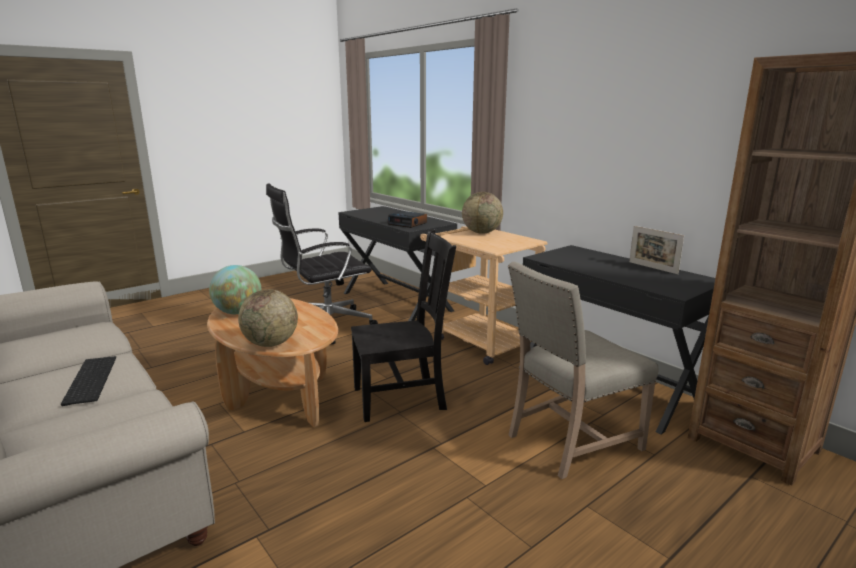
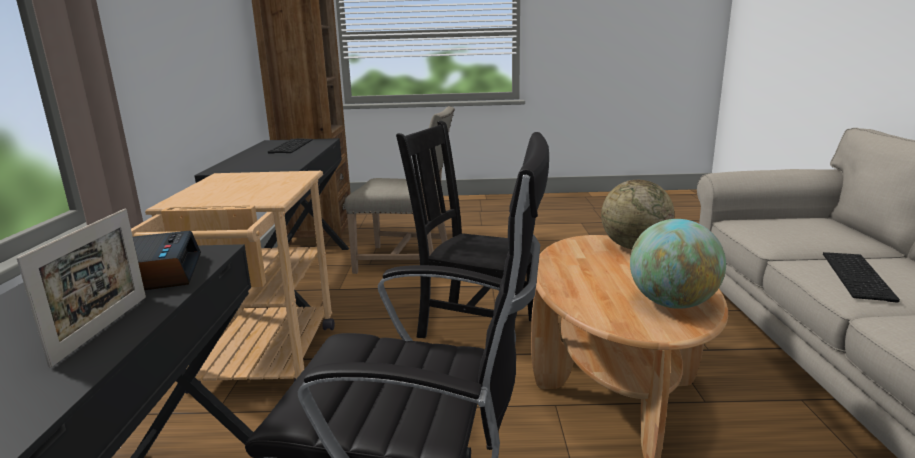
camera: 140 degrees left, 0 degrees up
globe [462,192,503,234] -> none
picture frame [629,226,684,274] -> picture frame moved to [17,209,146,368]
none -> keyboard [268,139,313,154]

